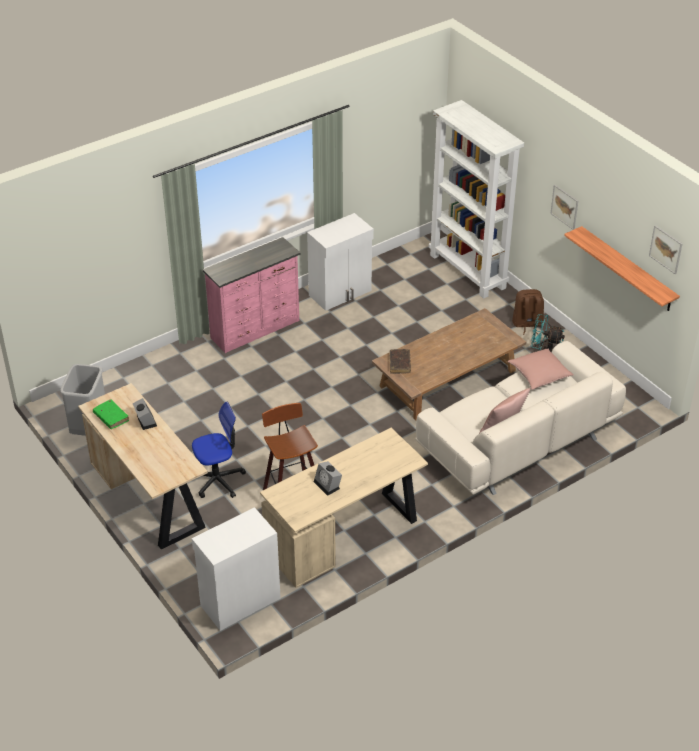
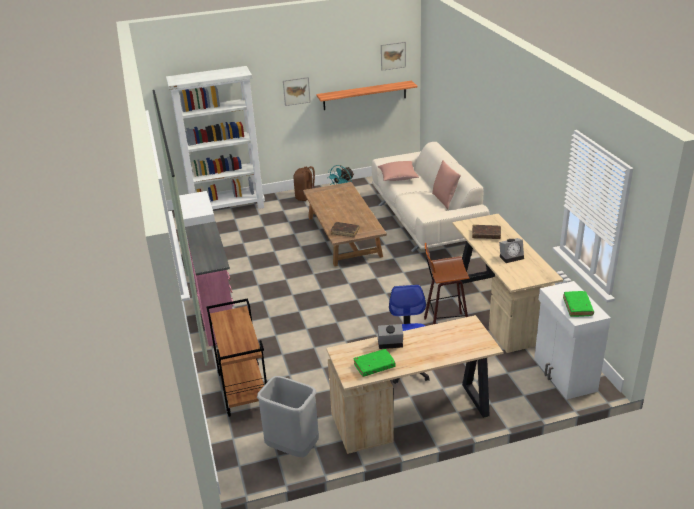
camera: 70 degrees left, 10 degrees down
none -> brown cart [206,298,267,417]
none -> brown book [472,225,501,239]
none -> green book [563,291,594,317]

